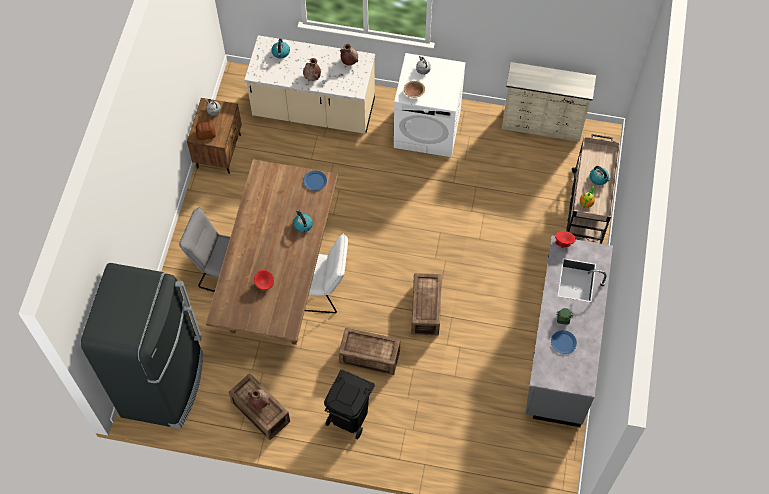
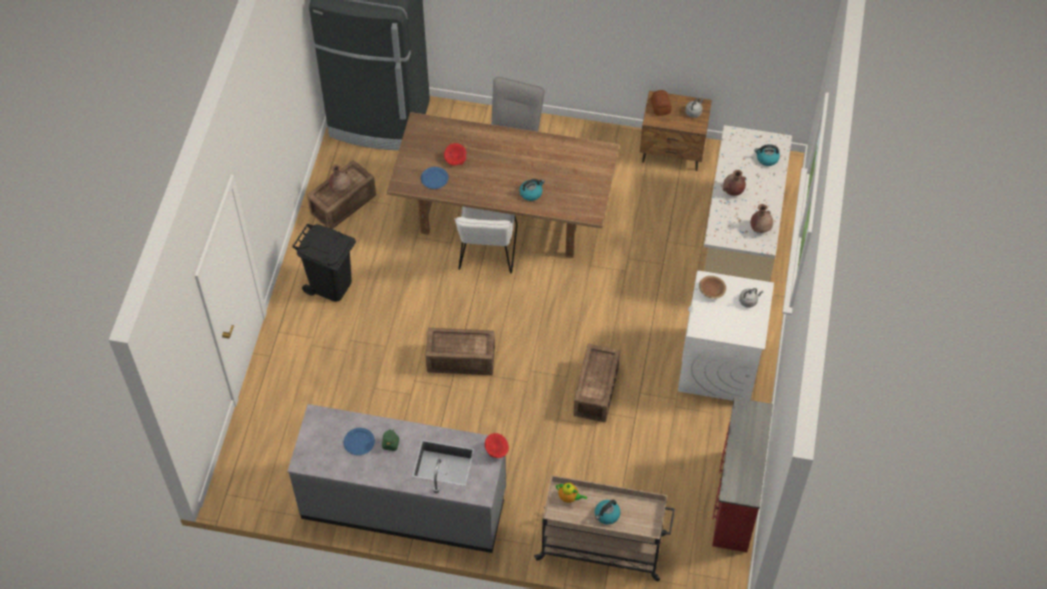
camera: 90 degrees right, 5 degrees down
blue plate [303,171,327,191] -> blue plate moved to [421,167,449,189]
crate [339,328,400,375] -> crate moved to [573,344,620,422]
beige dresser [502,62,596,142] -> red dresser [712,398,773,552]

